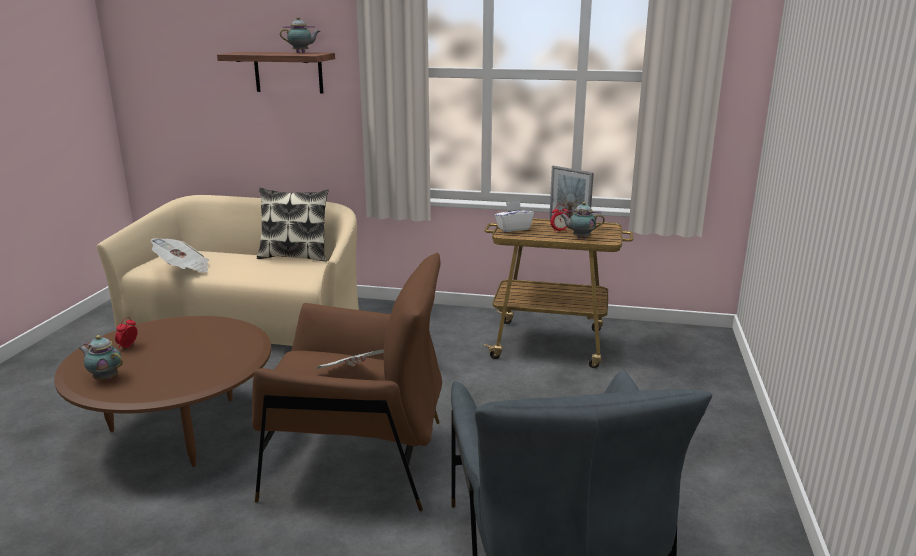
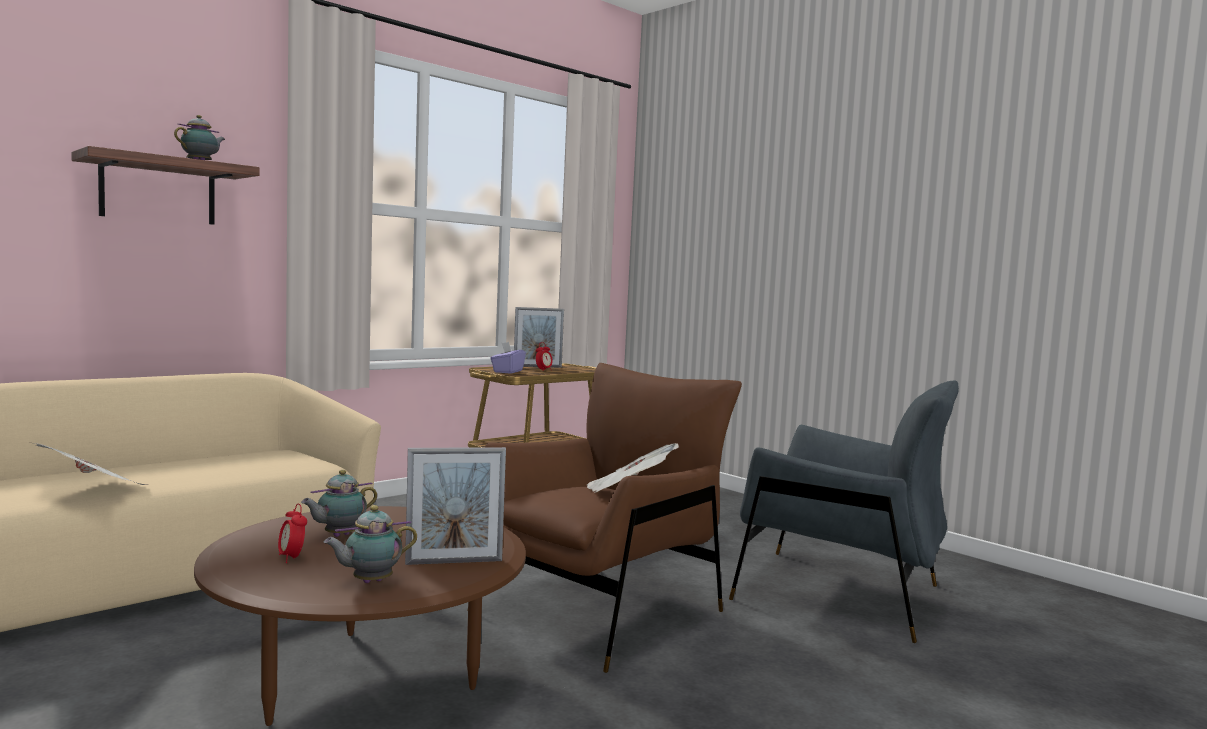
camera: 55 degrees left, 15 degrees down
pillow [257,188,328,261] -> none
white tissue box [495,201,534,232] -> purple tissue box [490,342,526,374]
teapot [560,202,605,239] -> teapot moved to [301,470,377,537]
none -> picture frame [405,447,506,565]

